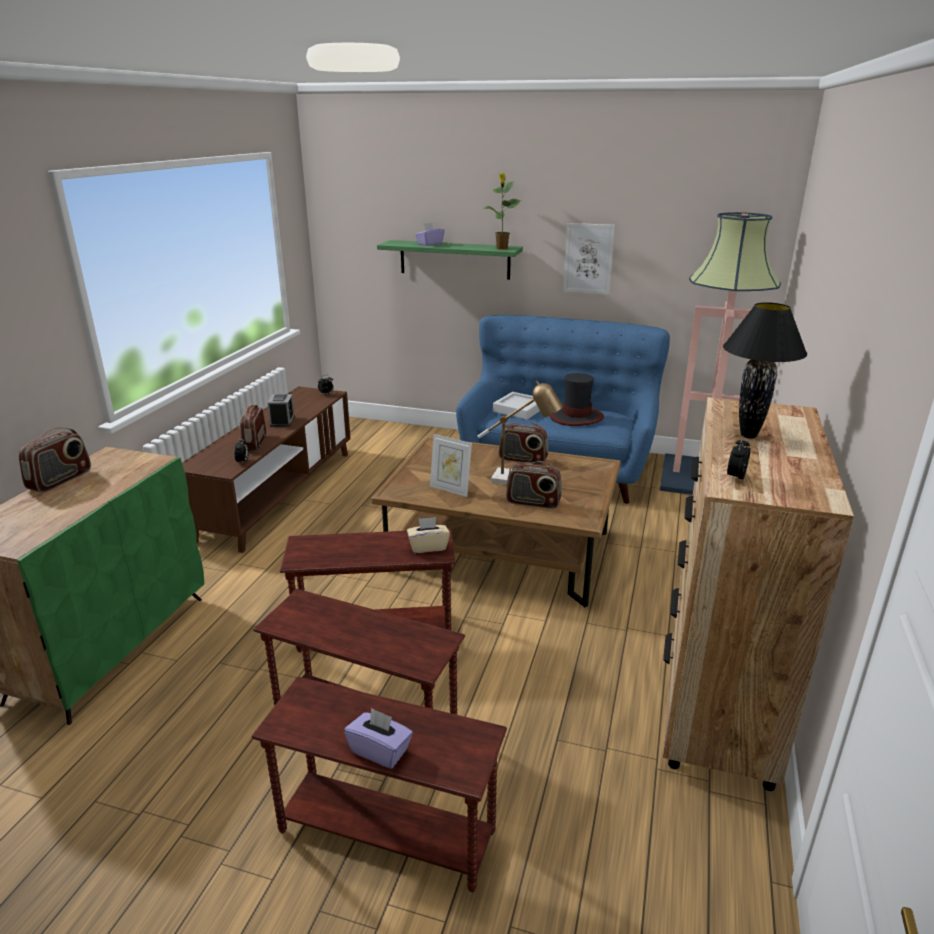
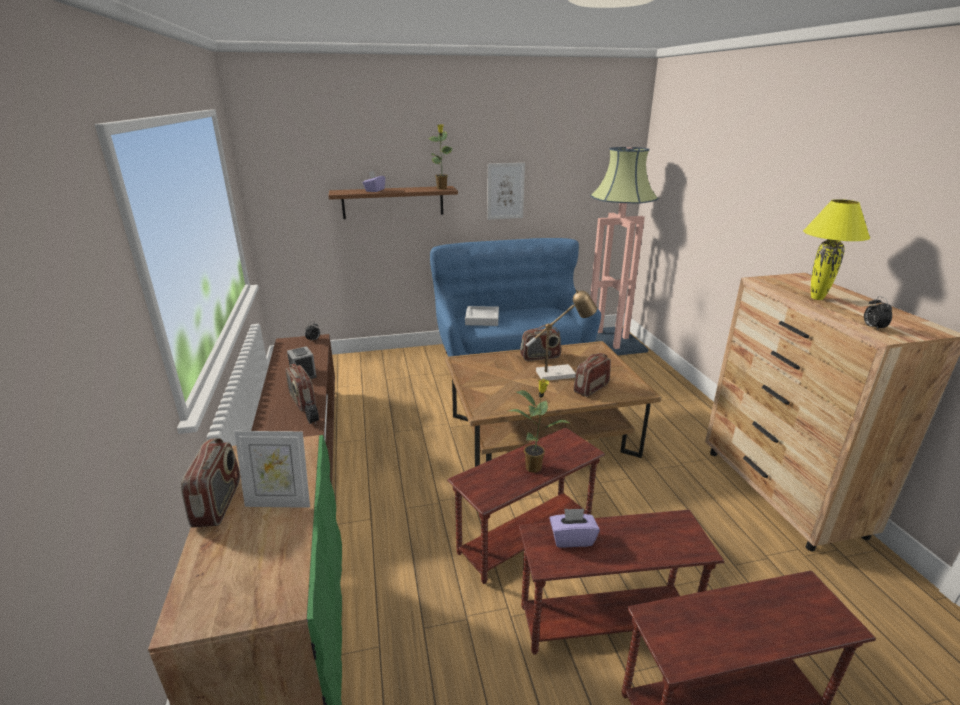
camera: 30 degrees left, 0 degrees up
purple tissue box [344,707,413,769] -> purple tissue box moved to [549,508,600,548]
green shelf [377,240,523,280] -> brown shelf [328,186,458,219]
beige tissue box [407,517,450,553] -> none
picture frame [430,434,472,497] -> picture frame moved to [234,431,310,508]
radio [506,461,562,509] -> radio turned 150 degrees clockwise [574,353,611,397]
hat [550,373,604,426] -> none
black table lamp [723,302,807,438] -> yellow table lamp [803,199,870,300]
none -> potted plant [509,379,569,473]

